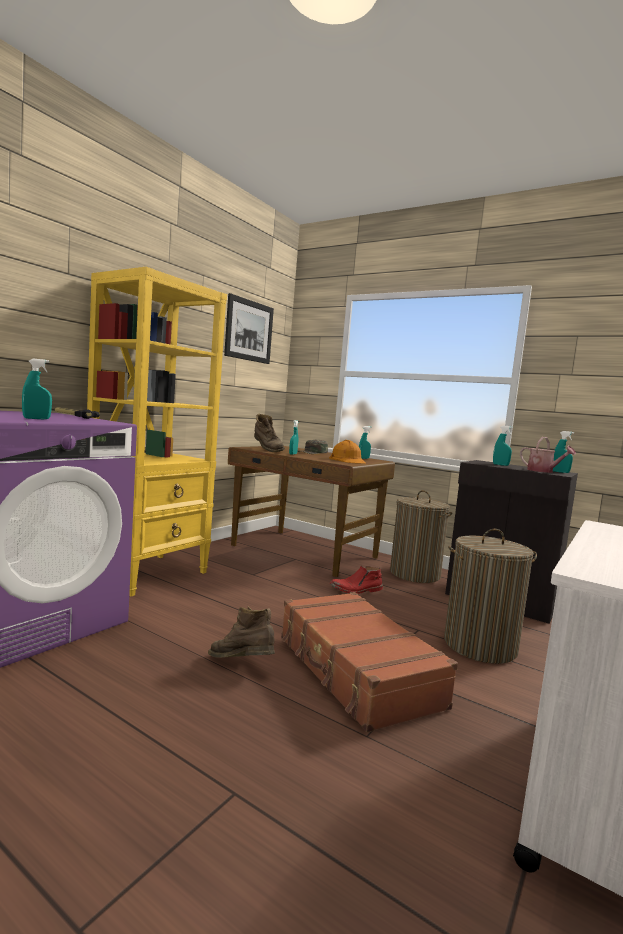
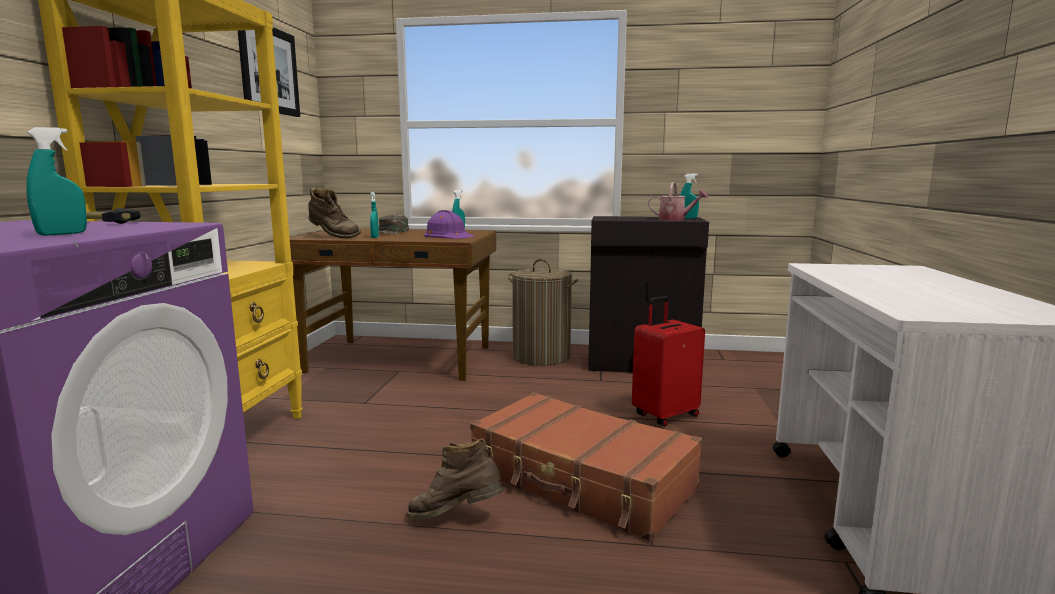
camera: 25 degrees left, 5 degrees up
orange hard hat [329,440,366,464] -> purple hard hat [424,210,475,239]
red boot [330,565,383,594] -> none
laundry basket [444,529,537,664] -> red suitcase [632,296,705,426]
turquoise spray bottle [493,426,513,466] -> none

